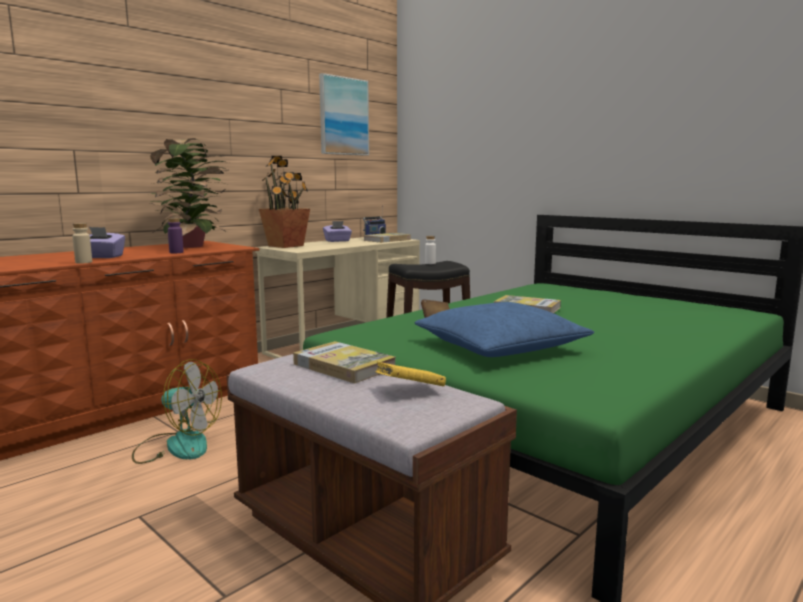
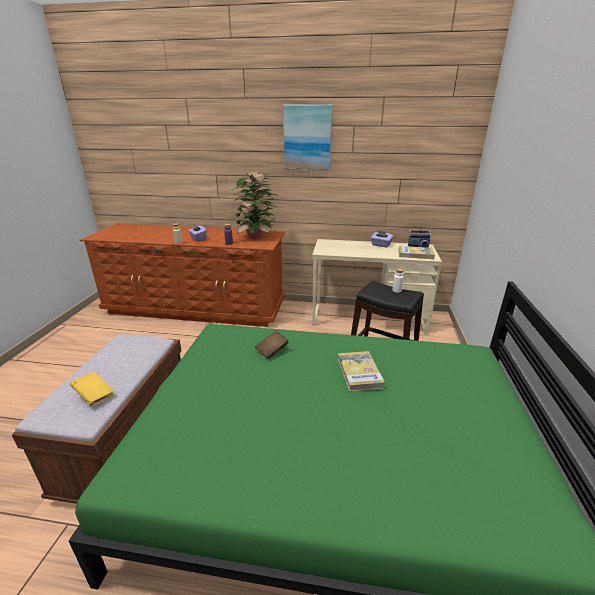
camera: 55 degrees right, 15 degrees up
fan [132,359,222,464] -> none
potted plant [259,156,310,248] -> none
book [293,341,396,383] -> none
picture [319,73,369,156] -> picture moved to [283,104,333,171]
blue pillow [414,302,594,357] -> none

